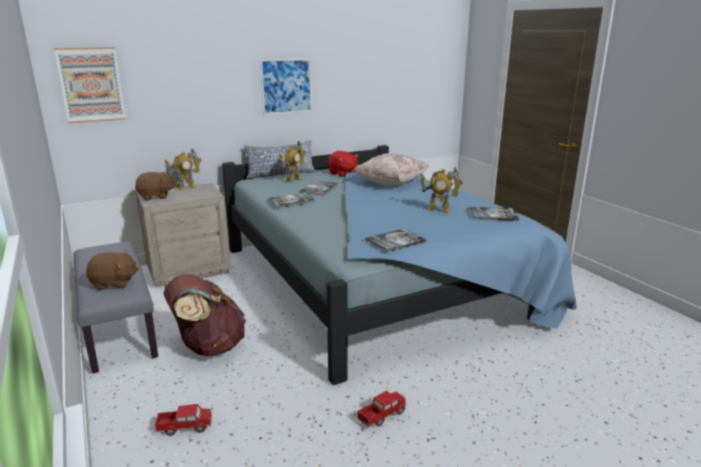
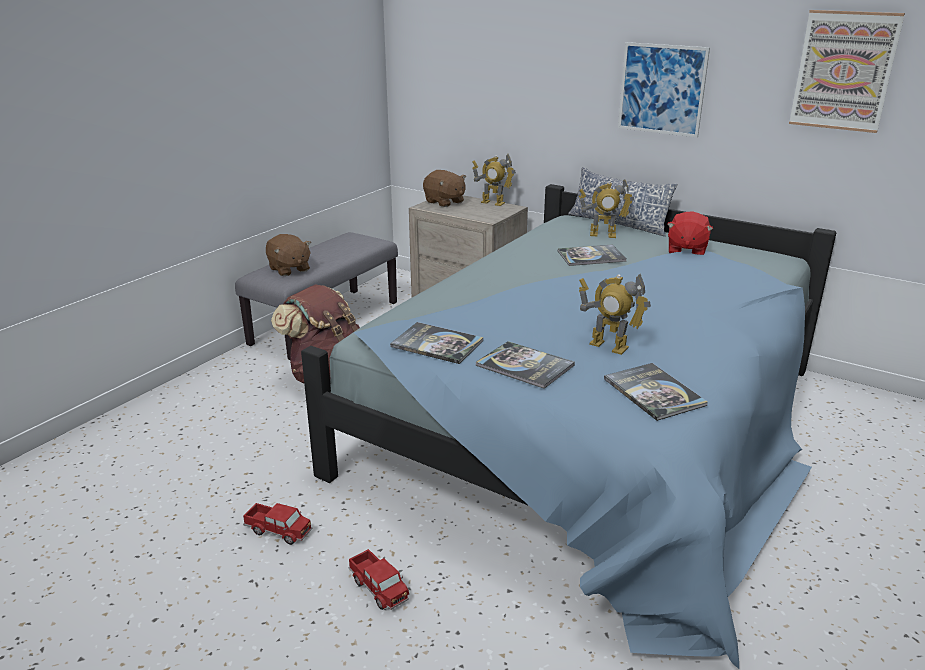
camera: 60 degrees right, 5 degrees up
picture [54,47,126,123] -> picture moved to [789,10,905,133]
toy truck [155,404,212,436] -> toy truck moved to [348,549,409,610]
book [269,193,315,208] -> book moved to [476,341,575,389]
beige pillow [354,153,429,186] -> none
toy robot [420,166,463,213] -> toy robot turned 45 degrees counterclockwise [579,274,651,355]

